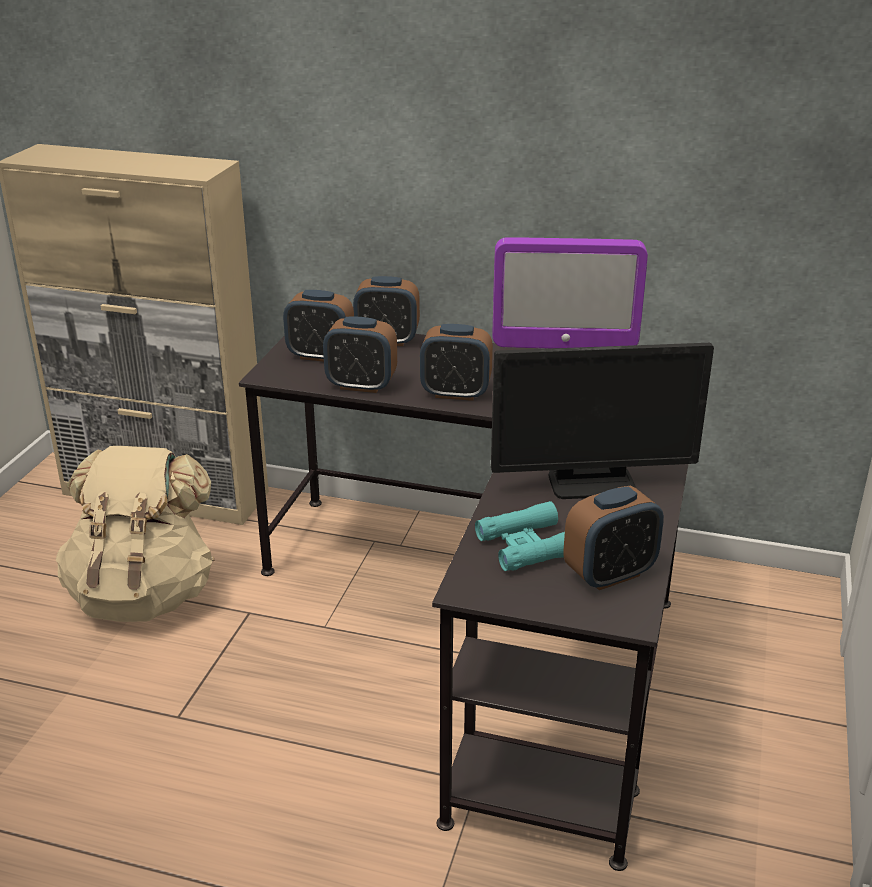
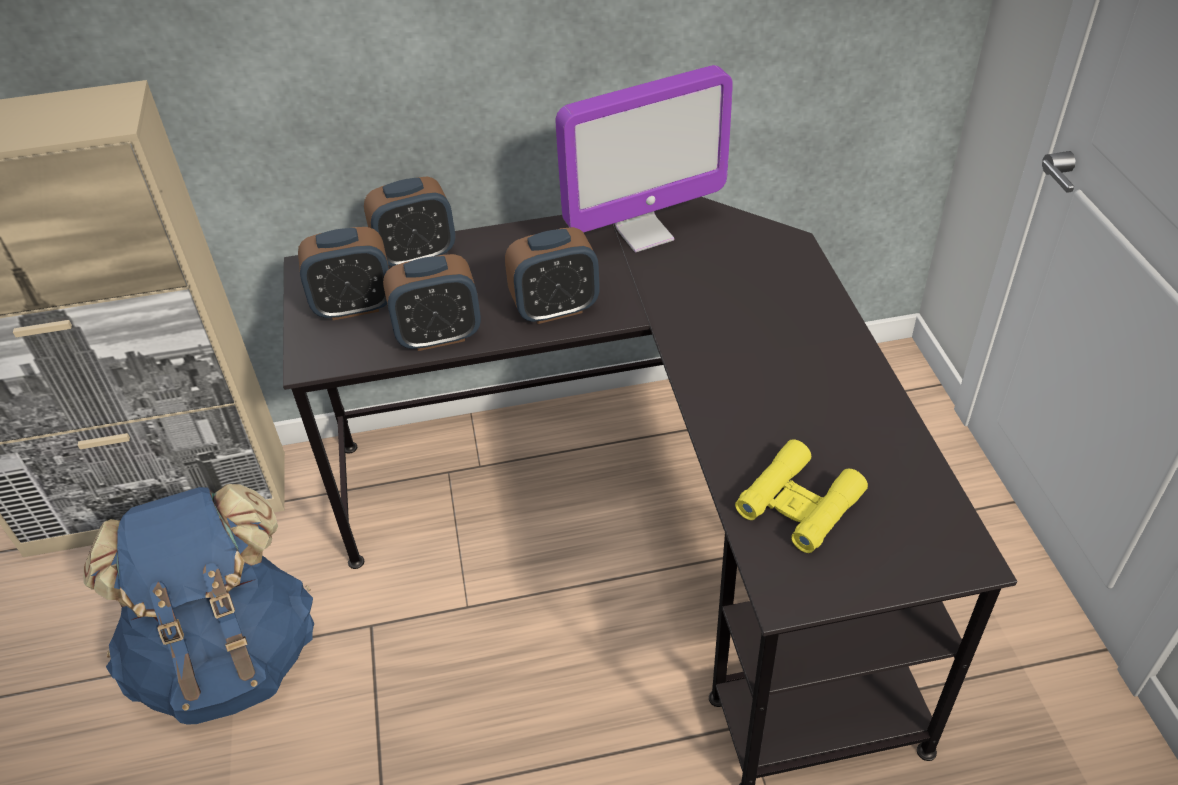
camera: 25 degrees left, 15 degrees up
beige backpack [56,446,215,622] -> blue backpack [83,484,314,725]
turquoise binoculars [475,501,565,571] -> yellow binoculars [735,439,868,553]
monitor [491,343,714,499] -> none
alarm clock [563,486,664,590] -> none

